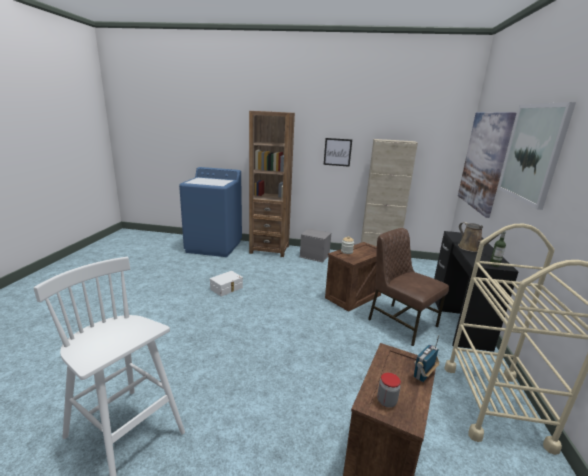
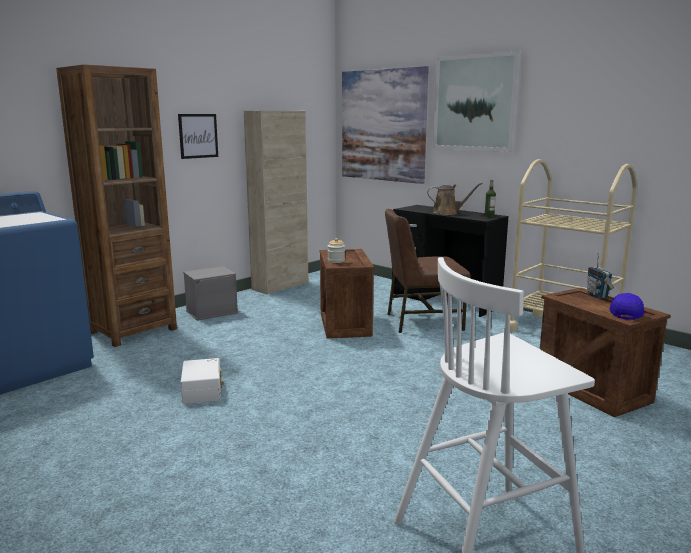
camera: 55 degrees left, 5 degrees down
jar [377,373,401,408] -> blue cap [609,293,644,320]

